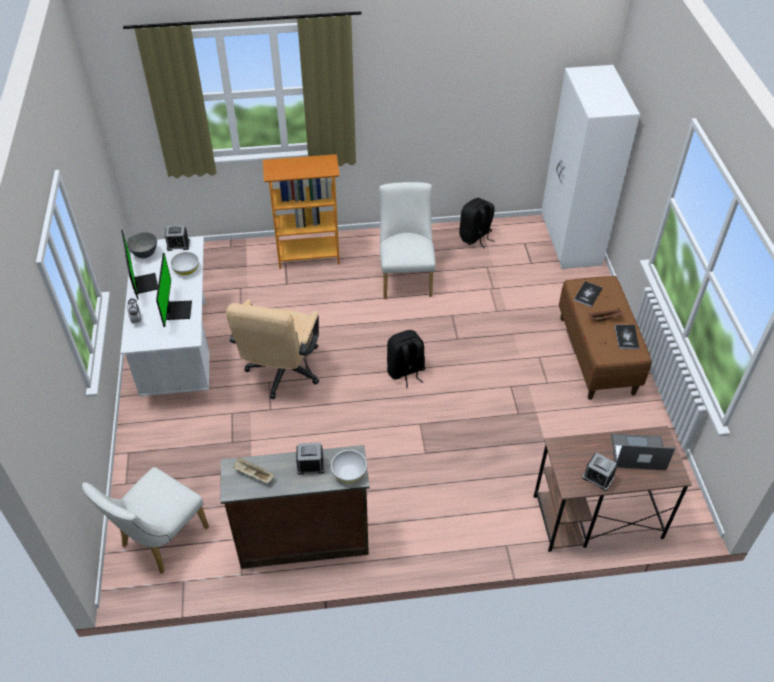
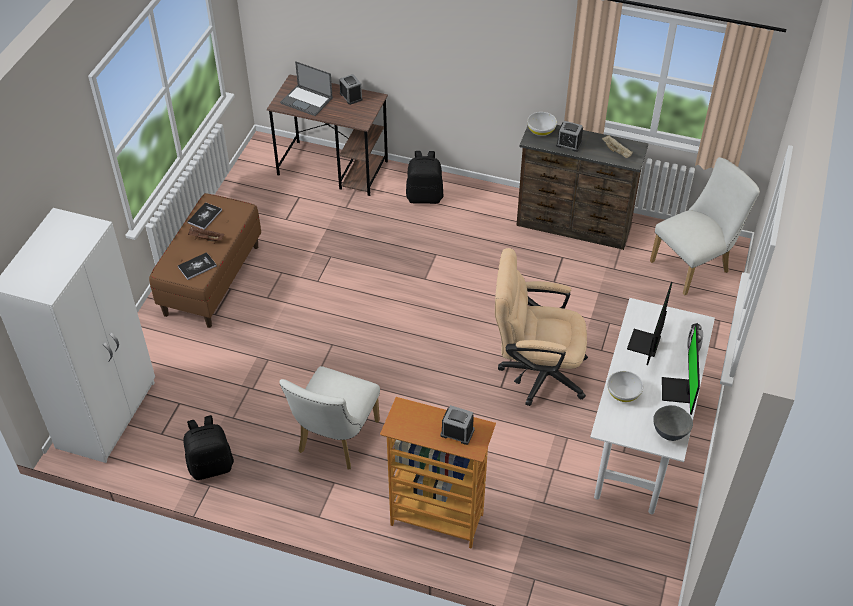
camera: 155 degrees left, 0 degrees up
alarm clock [165,225,190,251] -> alarm clock moved to [440,405,475,445]
beige office chair [226,299,319,399] -> beige office chair turned 120 degrees counterclockwise [495,248,588,406]
black backpack [387,330,425,388] -> black backpack moved to [406,151,443,204]

